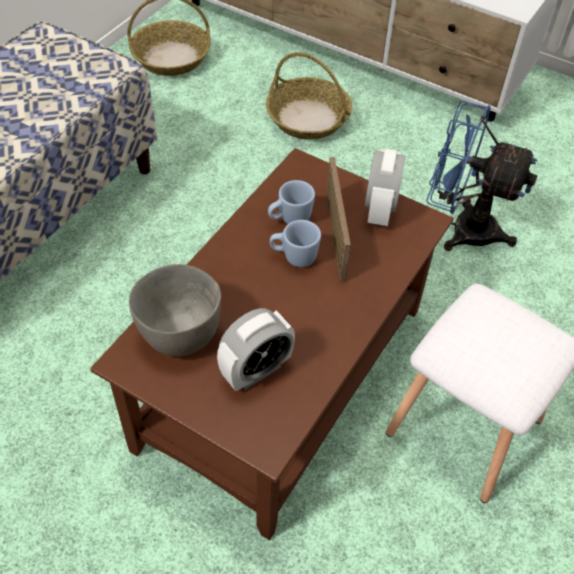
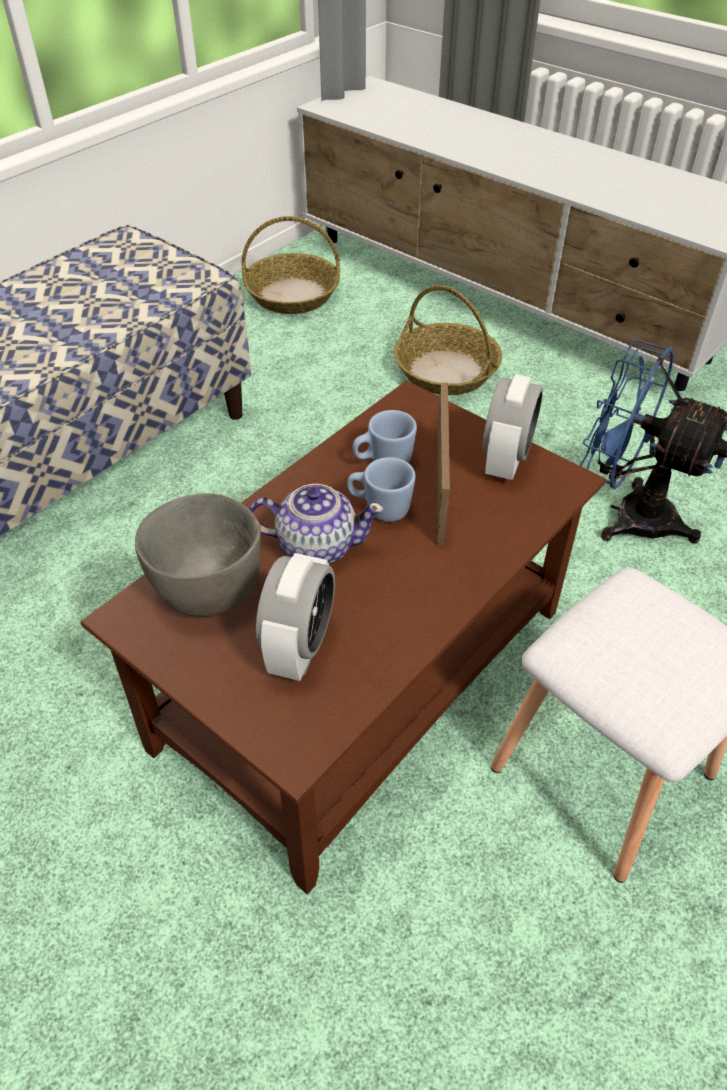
camera: 10 degrees right, 5 degrees down
alarm clock [217,308,295,391] -> alarm clock turned 45 degrees counterclockwise [256,553,335,681]
none -> teapot [249,484,384,564]

